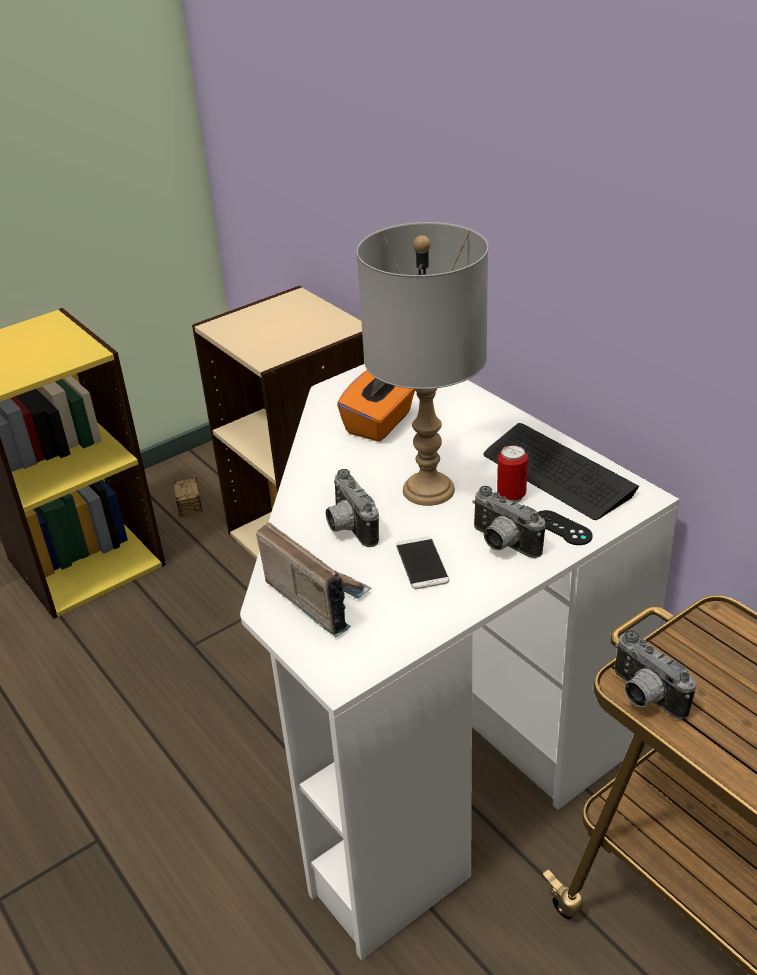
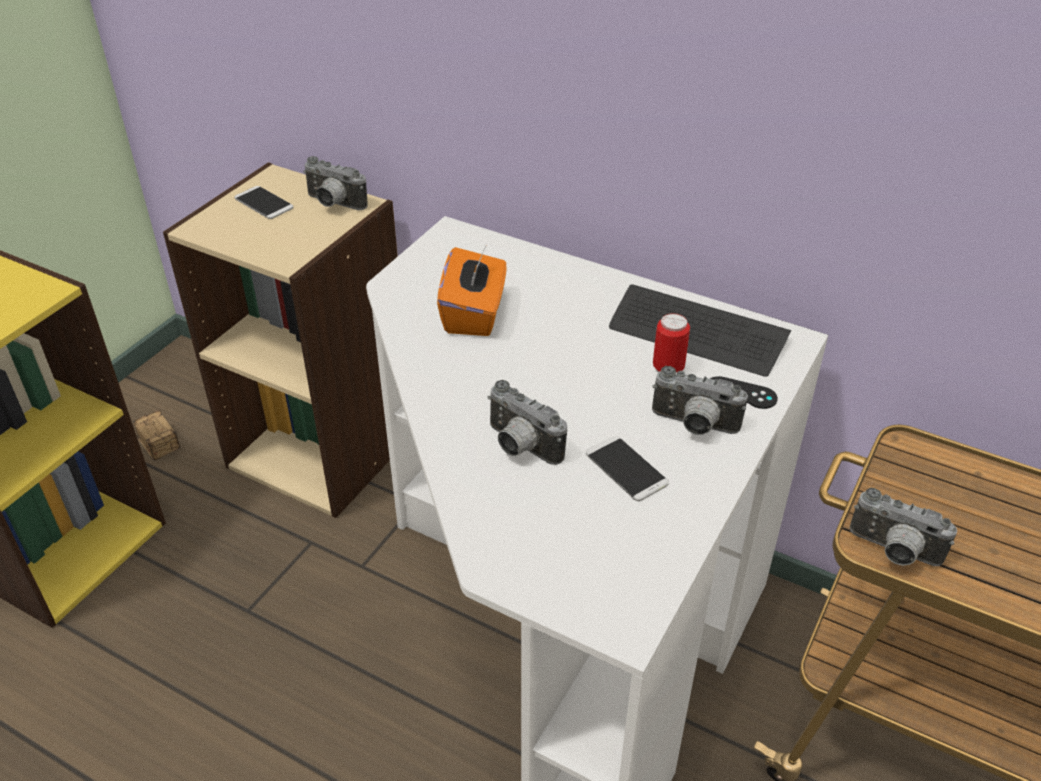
camera: 25 degrees left, 5 degrees up
radio [256,522,371,638] -> none
grey table lamp [357,222,488,506] -> none
none -> phone [234,186,294,219]
none -> camera [303,156,368,210]

